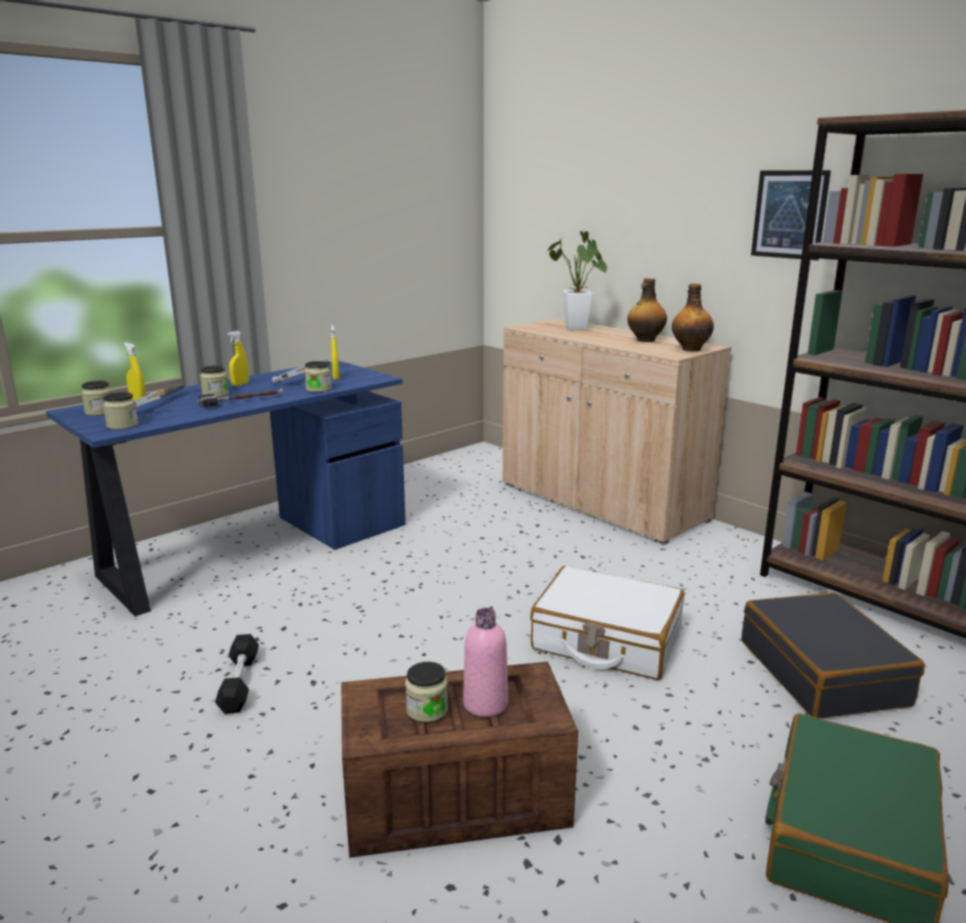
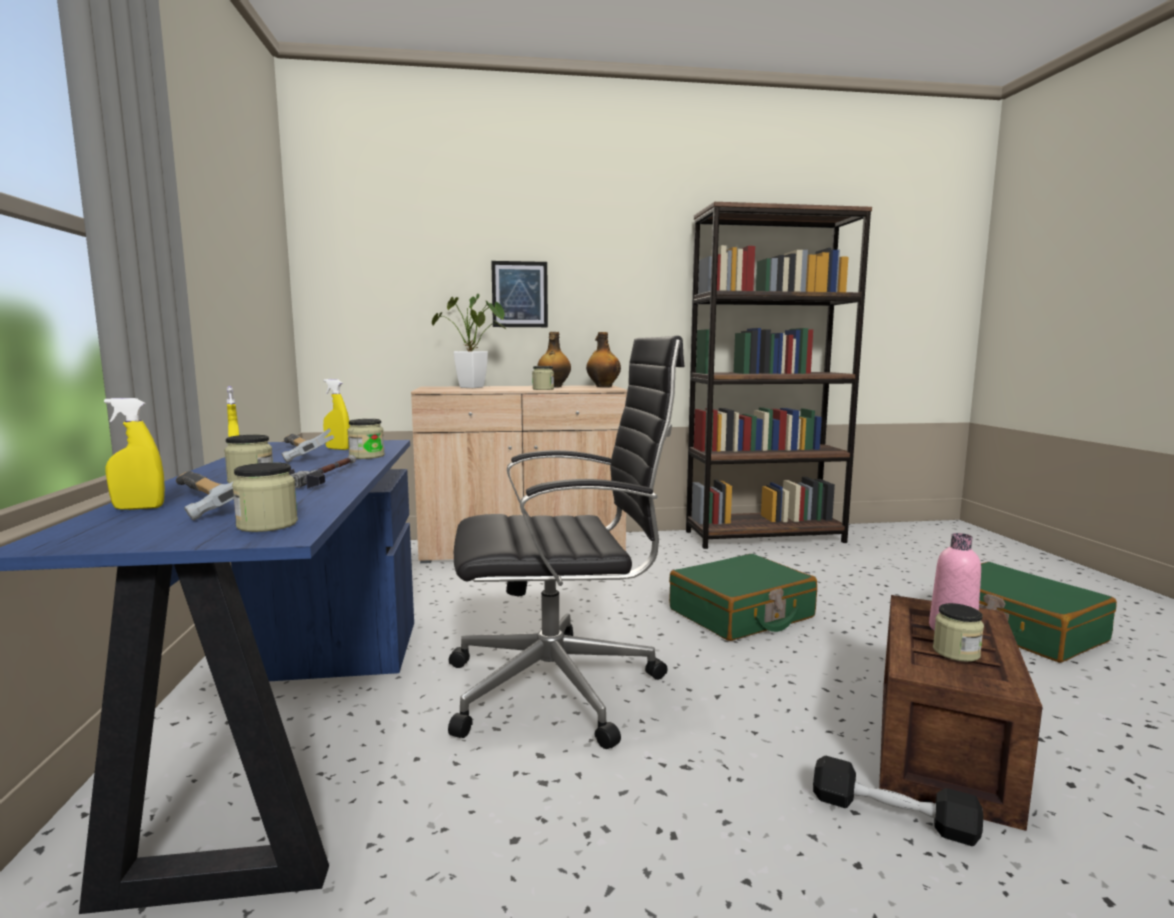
camera: 55 degrees left, 10 degrees down
jar [81,381,112,416] -> jar moved to [532,366,554,390]
black dumbbell [215,634,259,714] -> black dumbbell moved to [813,756,983,846]
white suitcase [530,566,685,680] -> green suitcase [669,554,817,641]
black suitcase [742,592,925,719] -> none
picture [751,170,831,260] -> picture moved to [491,261,548,327]
none -> black office chair [448,336,684,749]

